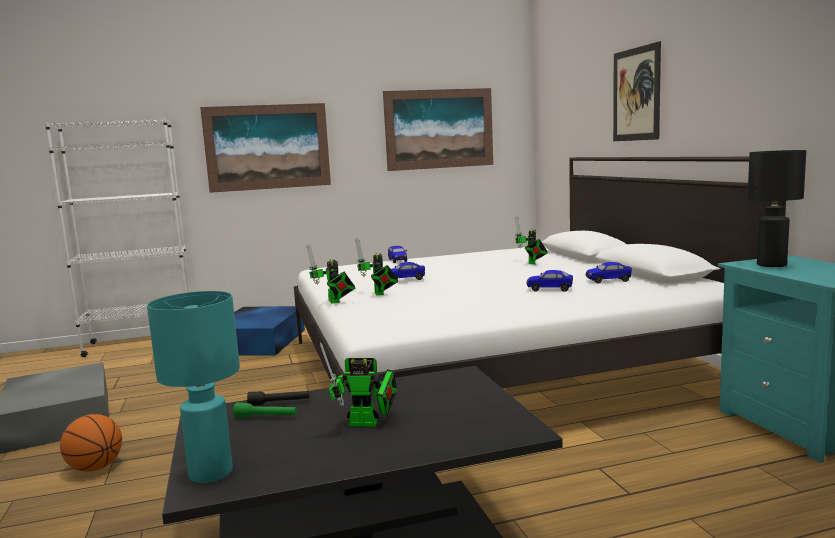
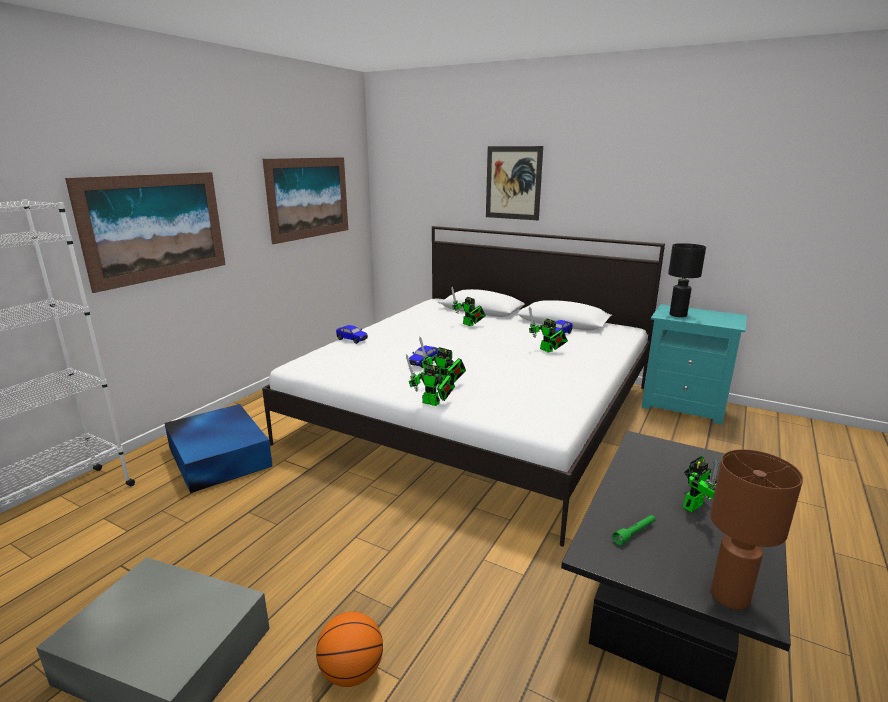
camera: 45 degrees left, 10 degrees up
turquoise table lamp [147,291,240,483] -> brown table lamp [710,449,803,610]
black flashlight [247,391,309,406] -> none
toy car [527,270,573,292] -> toy robot [529,307,568,353]

